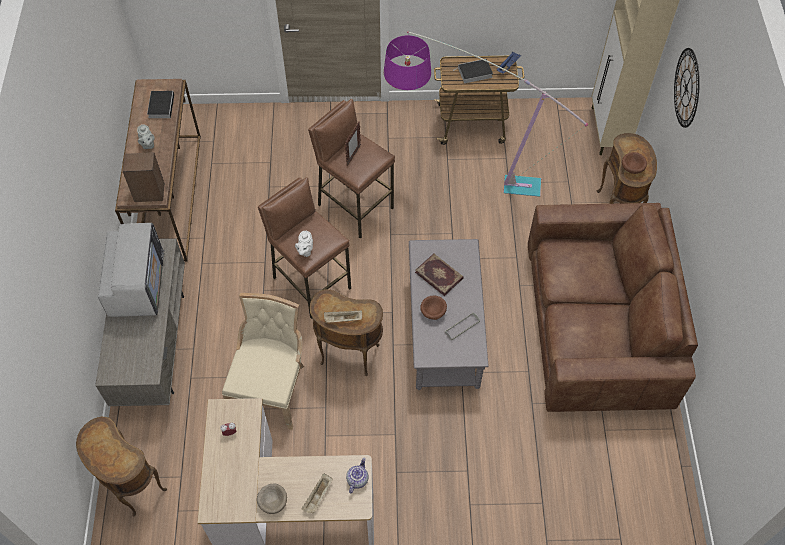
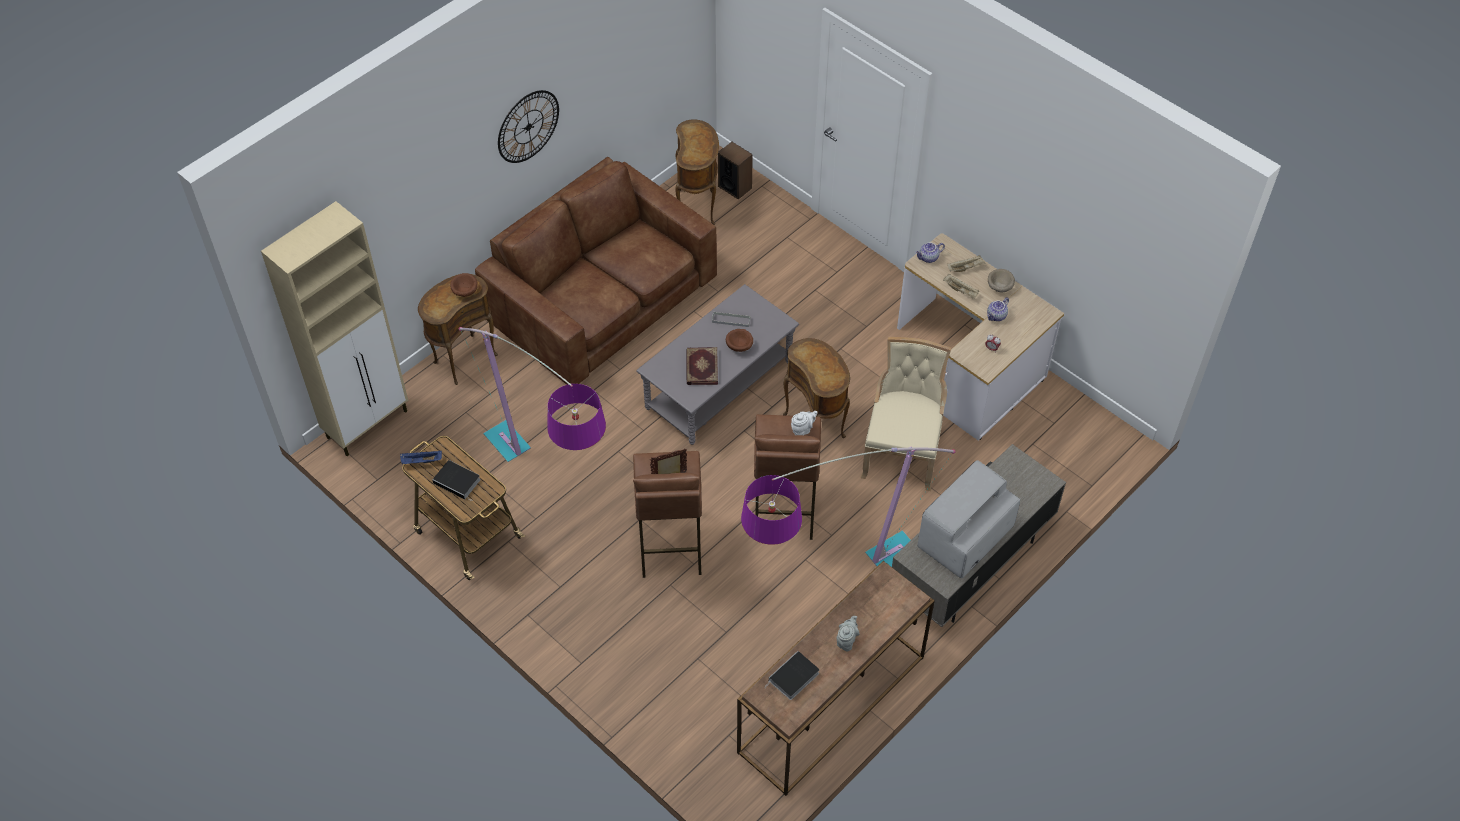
camera: 135 degrees left, 5 degrees down
brown side table [76,417,167,516] -> brown side table moved to [675,119,719,225]
speaker [123,152,164,202] -> speaker moved to [718,142,753,199]
beige chair [222,293,304,430] -> beige chair turned 135 degrees clockwise [861,337,951,491]
beige tray [324,310,362,323] -> beige tray moved to [943,274,979,299]
wall clock [674,48,700,128] -> wall clock moved to [498,90,559,163]
none -> floor lamp [741,446,956,567]
none -> teapot [987,298,1009,321]

